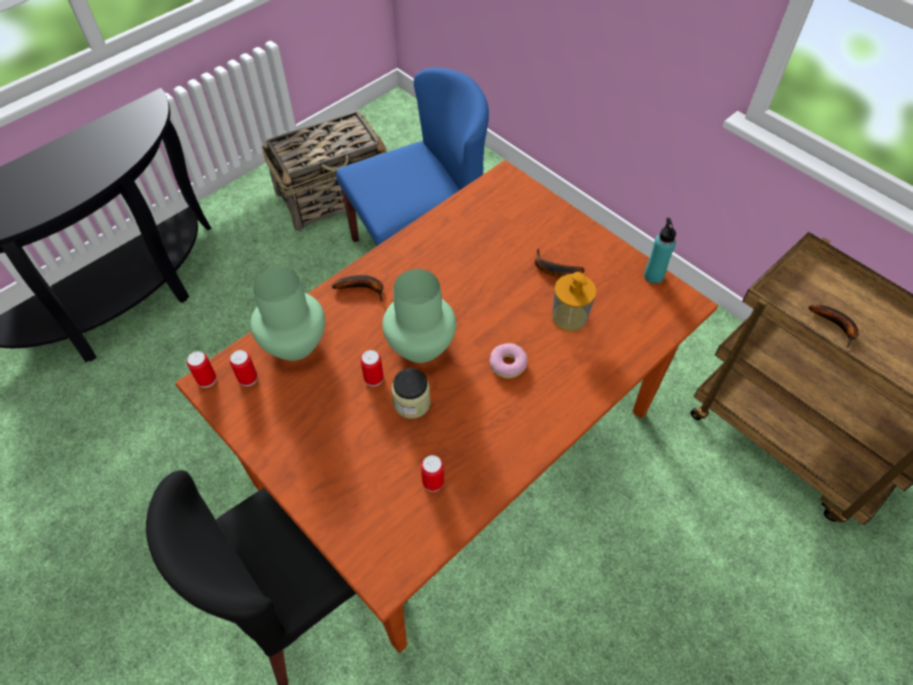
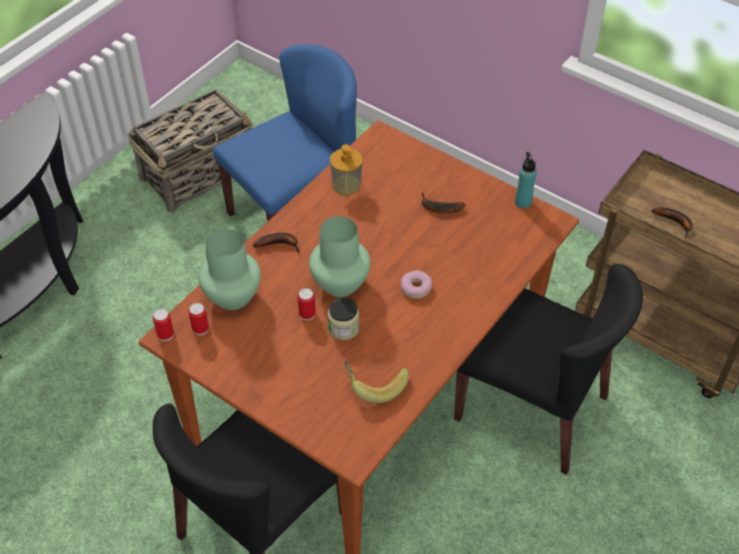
camera: 10 degrees left, 5 degrees down
can [421,455,444,492] -> banana [344,361,409,403]
soap dispenser [552,272,596,332] -> soap dispenser moved to [330,144,363,196]
none -> black chair [454,264,643,475]

